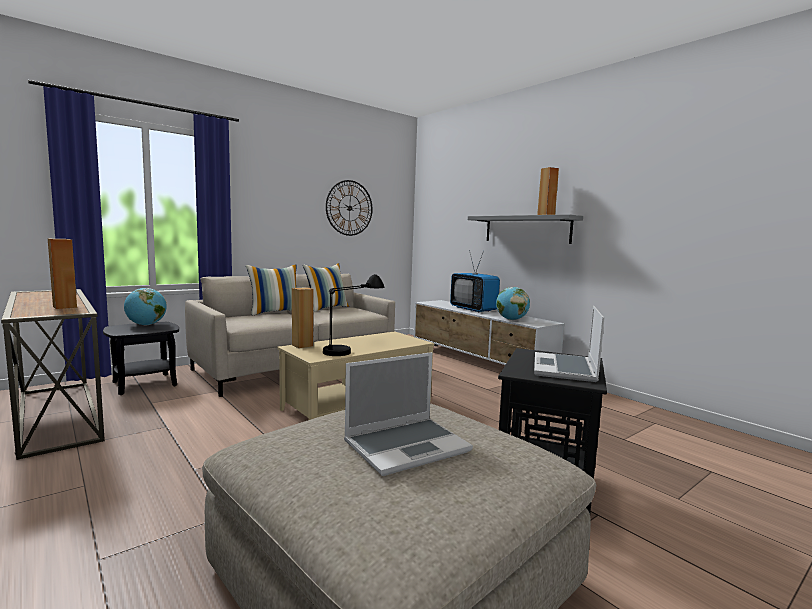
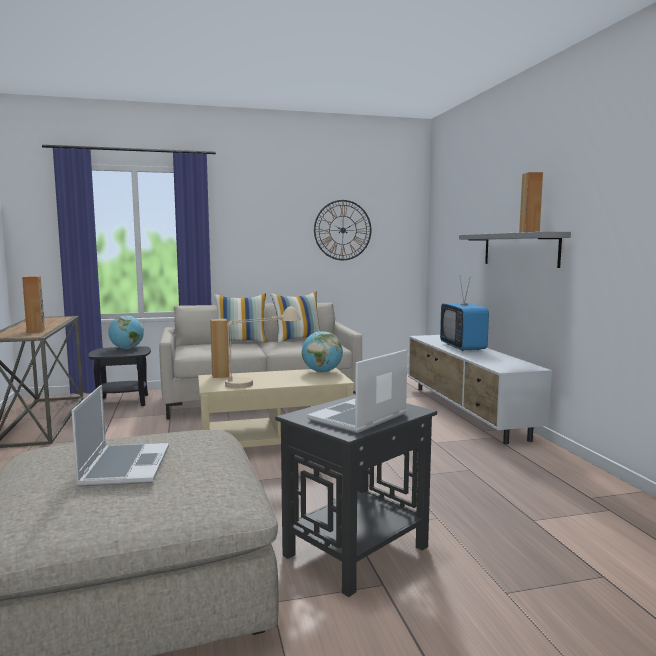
camera: 25 degrees right, 0 degrees up
black table lamp [323,274,385,356] -> beige table lamp [225,306,301,388]
laptop [344,352,473,476] -> laptop turned 90 degrees counterclockwise [72,385,169,487]
globe [496,287,530,320] -> globe moved to [302,331,343,373]

